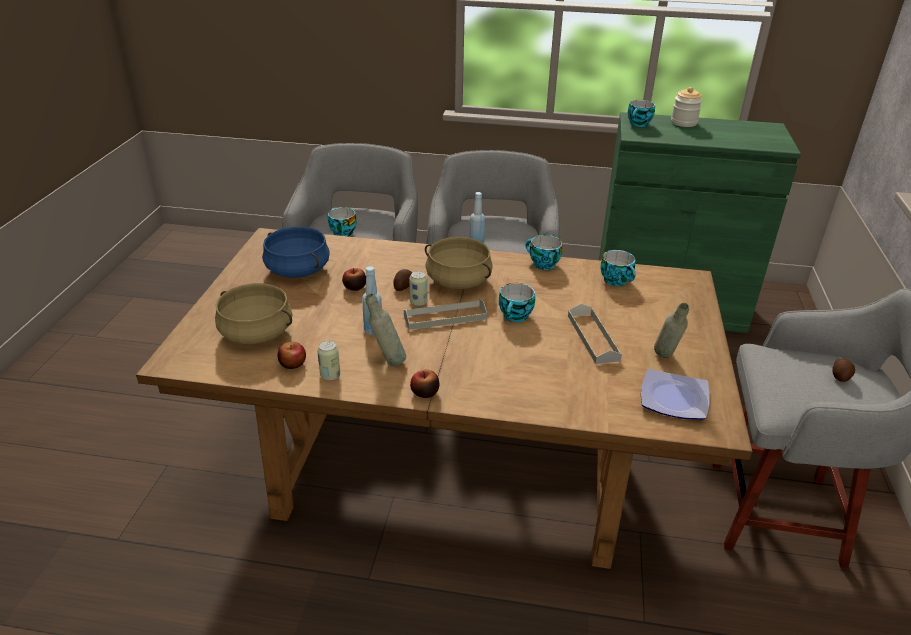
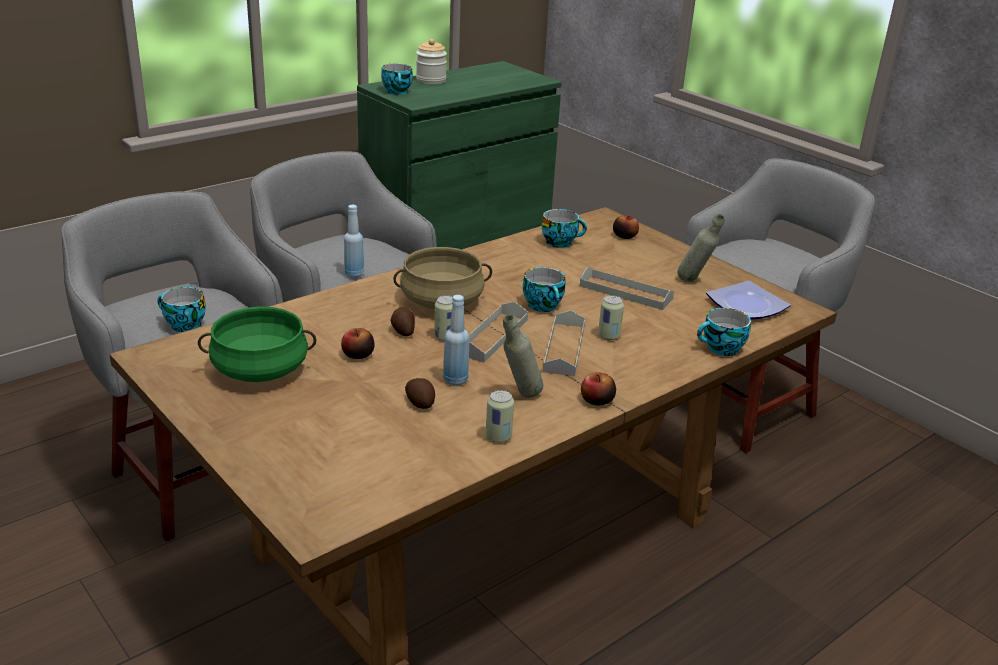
camera: 50 degrees left, 5 degrees down
beige cooking pot [215,283,293,344] -> none
blue cooking pot [262,227,330,278] -> green cooking pot [198,306,316,382]
apple [278,342,306,369] -> apple moved to [613,215,639,239]
cup [526,235,563,270] -> cup moved to [697,308,751,356]
potato [832,358,855,382] -> potato moved to [405,378,435,409]
none -> grey tray [543,310,585,376]
none -> can [598,296,624,340]

